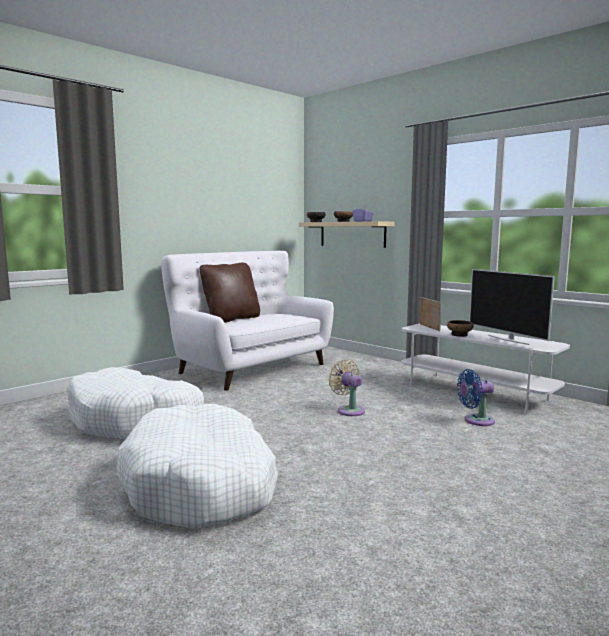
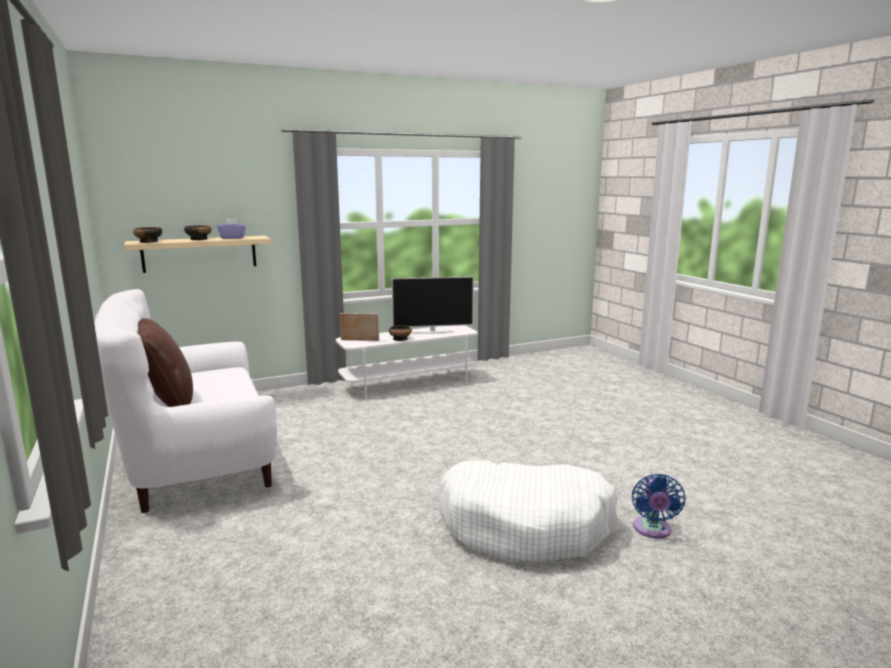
camera: 70 degrees left, 5 degrees up
white dog bed [67,367,204,440] -> none
beige fan [328,359,365,416] -> none
blue fan [457,369,495,426] -> blue fan moved to [632,474,685,538]

